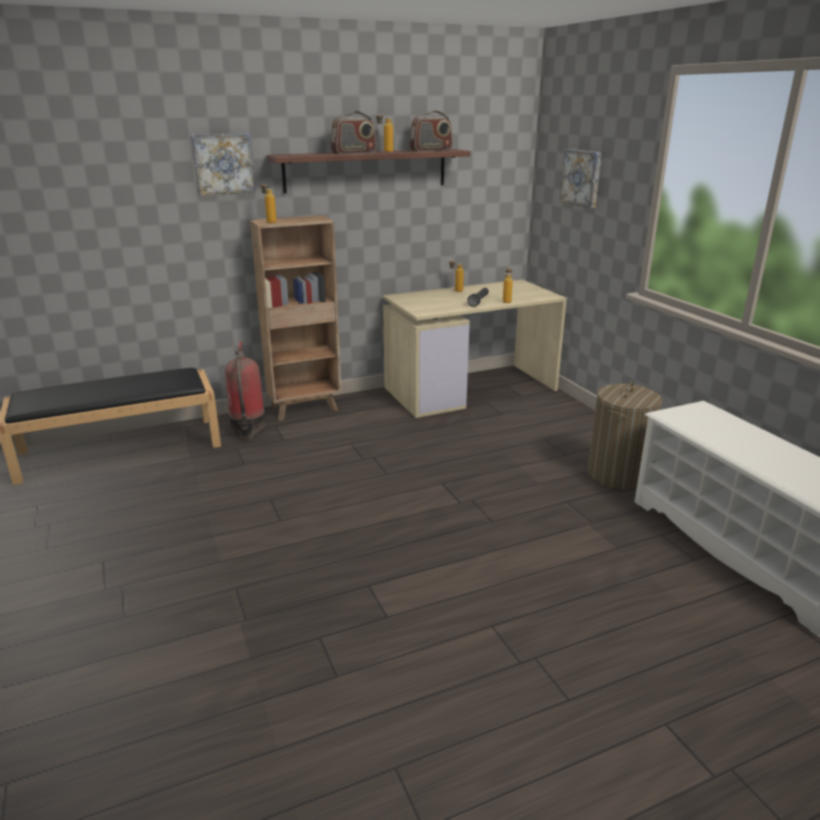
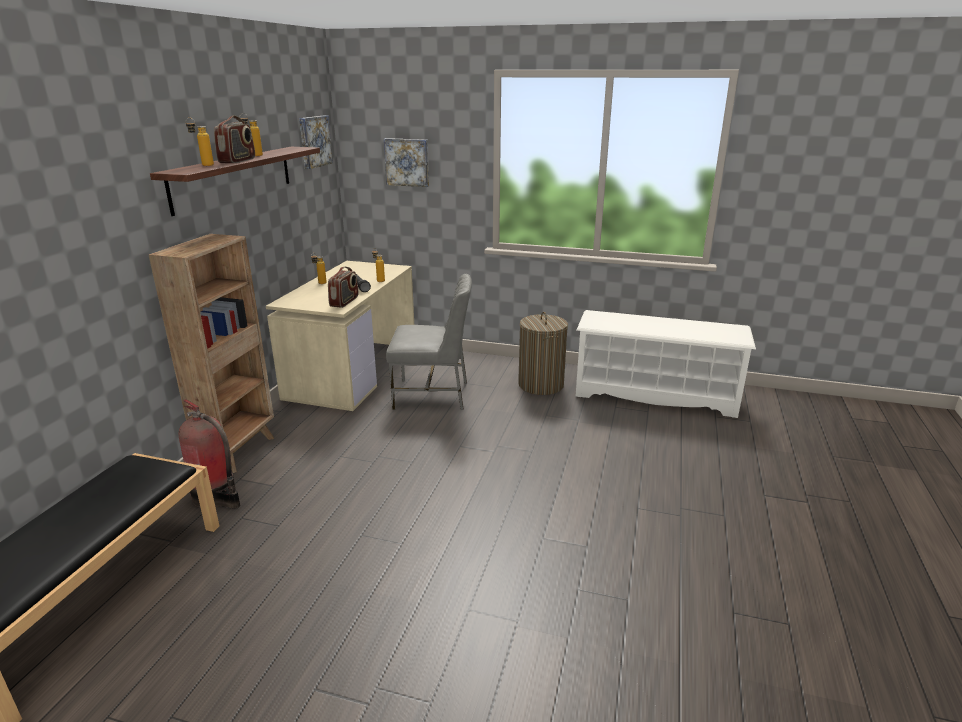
camera: 50 degrees left, 0 degrees up
picture [191,133,255,196] -> picture moved to [299,115,333,169]
bottle [261,182,277,223] -> bottle moved to [186,118,214,166]
radio [410,110,452,151] -> radio moved to [328,267,358,308]
none -> grey chair [386,274,472,410]

